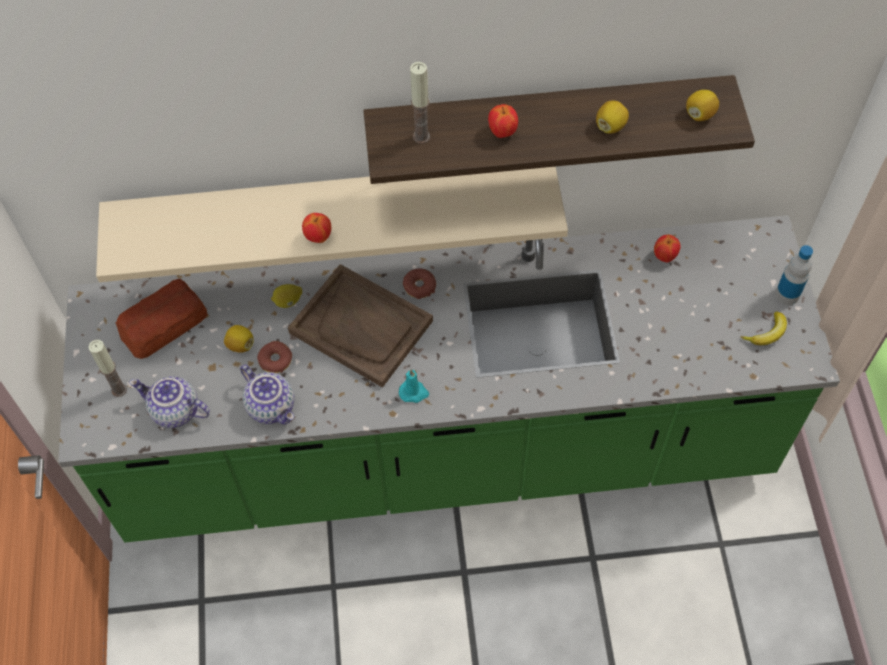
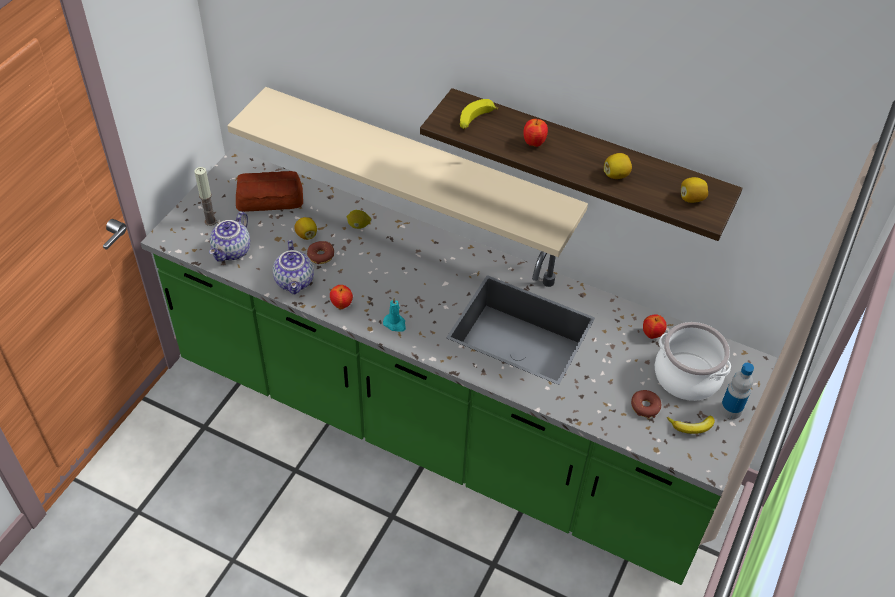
camera: 30 degrees right, 10 degrees down
teapot [129,376,210,428] -> teapot turned 120 degrees counterclockwise [209,212,250,262]
brown tray [288,264,433,388] -> none
apple [302,213,331,243] -> apple moved to [330,285,353,309]
donut [403,269,436,299] -> donut moved to [631,390,661,418]
candle [410,62,430,144] -> banana [460,99,498,129]
none -> cooking pot [655,322,731,401]

